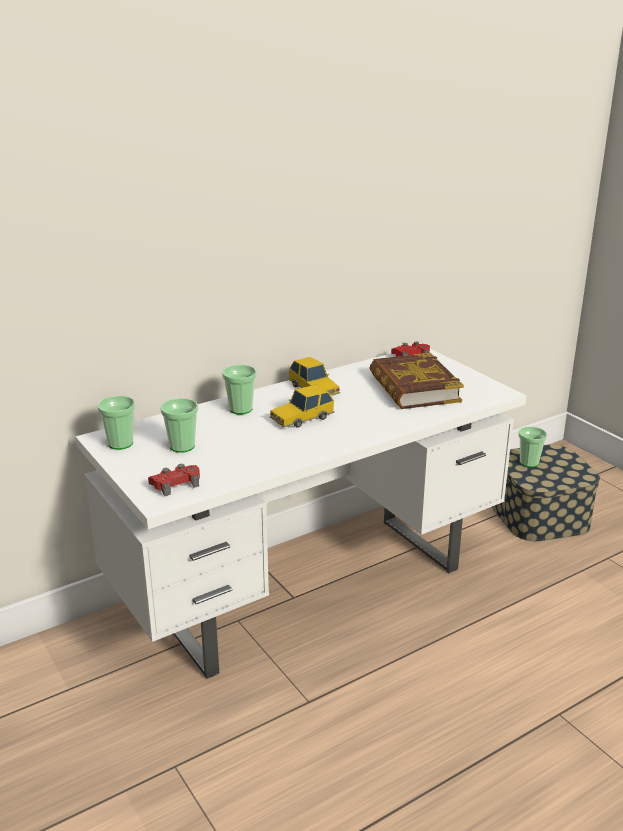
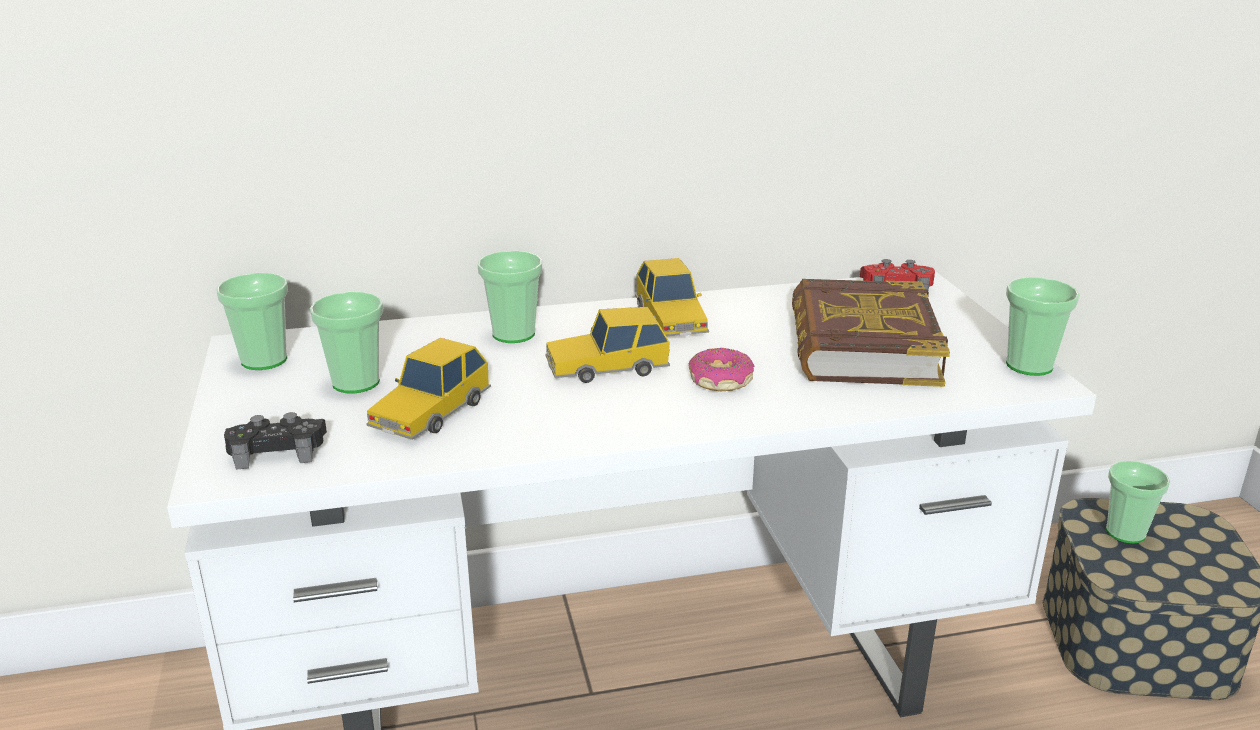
camera: 20 degrees right, 0 degrees up
red game controller [148,464,200,496] -> black game controller [224,412,327,470]
none -> toy car [366,338,491,440]
none -> donut [689,348,754,391]
none -> cup [1006,277,1080,376]

